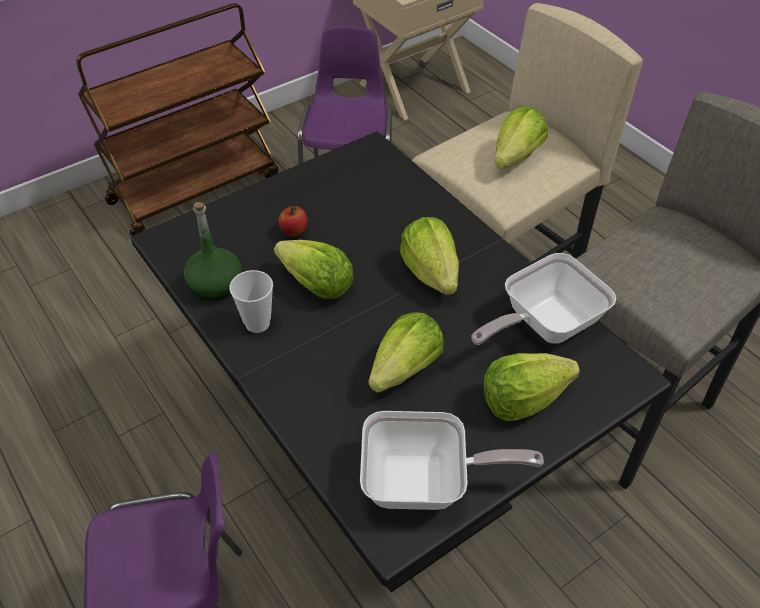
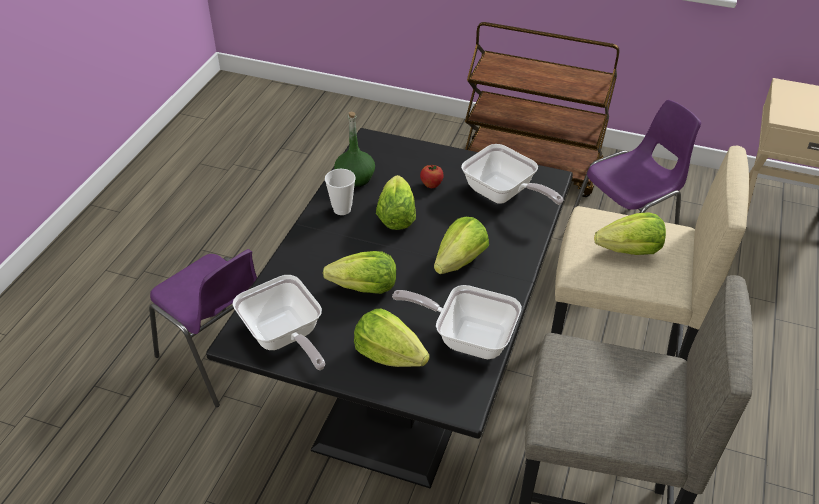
camera: 55 degrees right, 5 degrees down
none -> frying pan [461,144,564,205]

